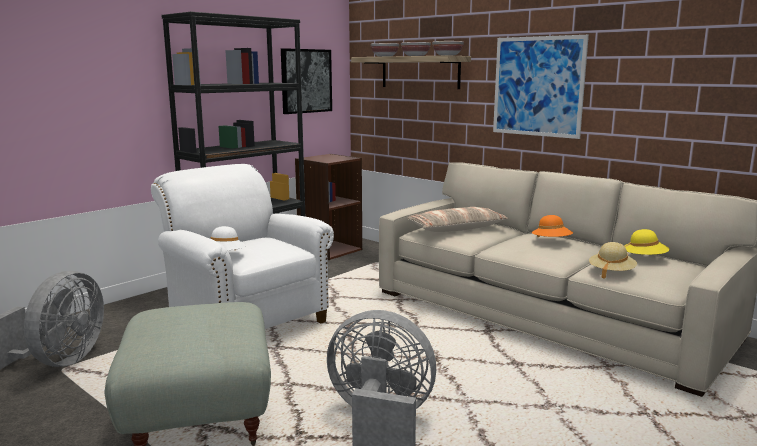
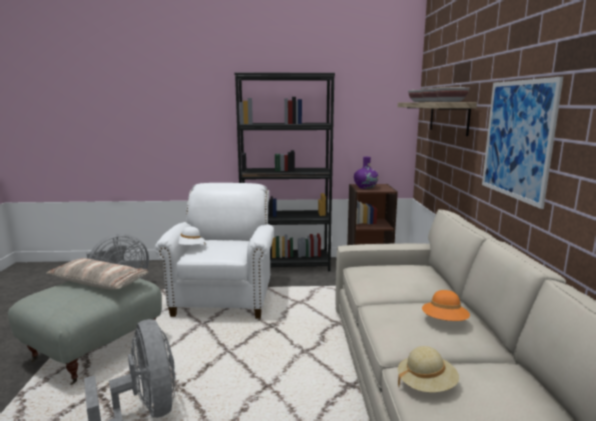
camera: 45 degrees right, 0 degrees up
picture [281,48,332,114] -> none
pillow [407,207,509,232] -> pillow moved to [46,258,149,290]
yellow hat [624,229,669,255] -> none
none -> purple vase [354,157,379,189]

